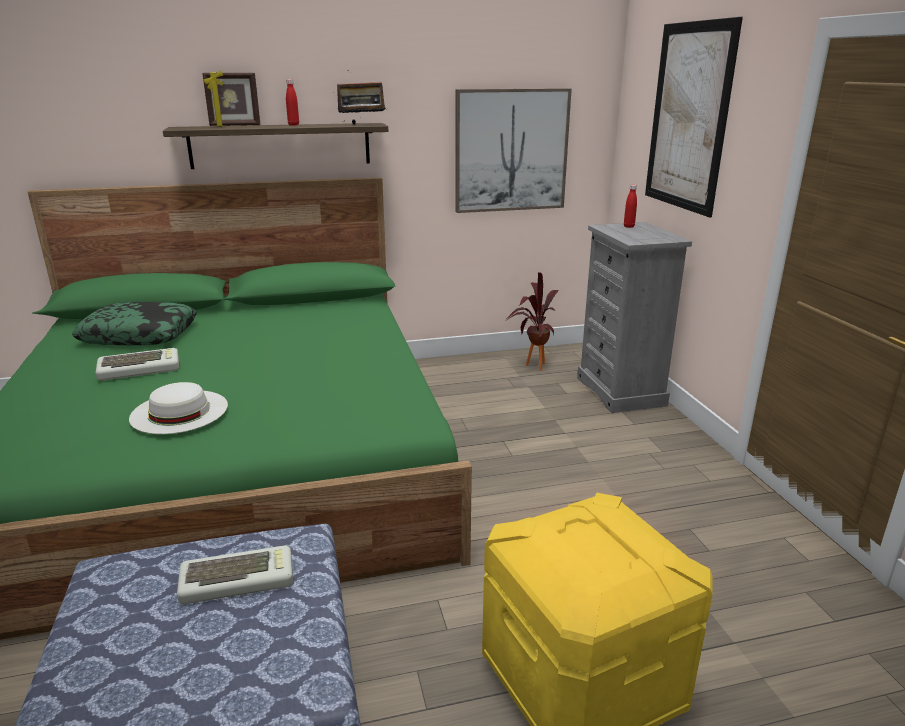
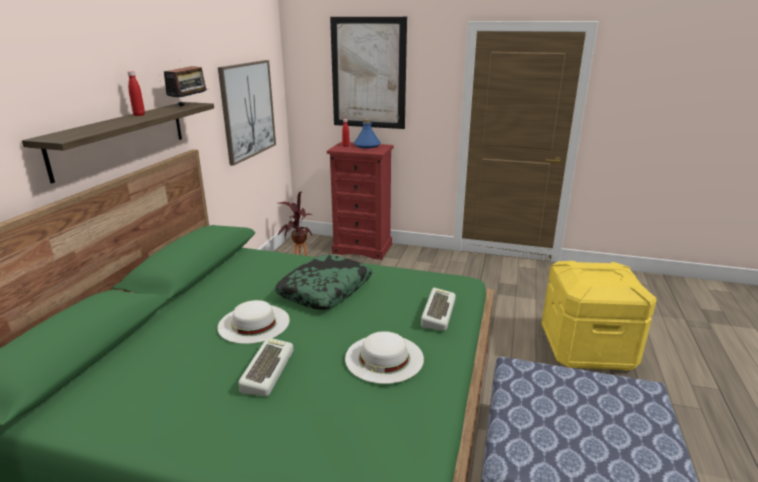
camera: 60 degrees left, 0 degrees up
pillow [72,302,197,346] -> pillow moved to [274,255,373,310]
keyboard [177,545,293,604] -> keyboard moved to [421,288,456,331]
picture frame [202,71,260,127] -> none
grey dresser [577,222,692,413] -> red dresser [327,142,394,260]
none -> white hat [218,300,290,344]
none -> blue bottle [354,119,381,148]

